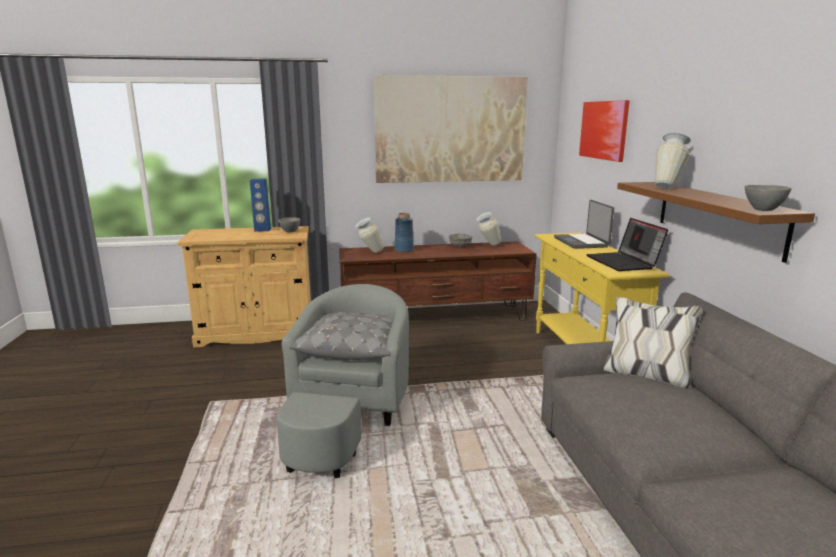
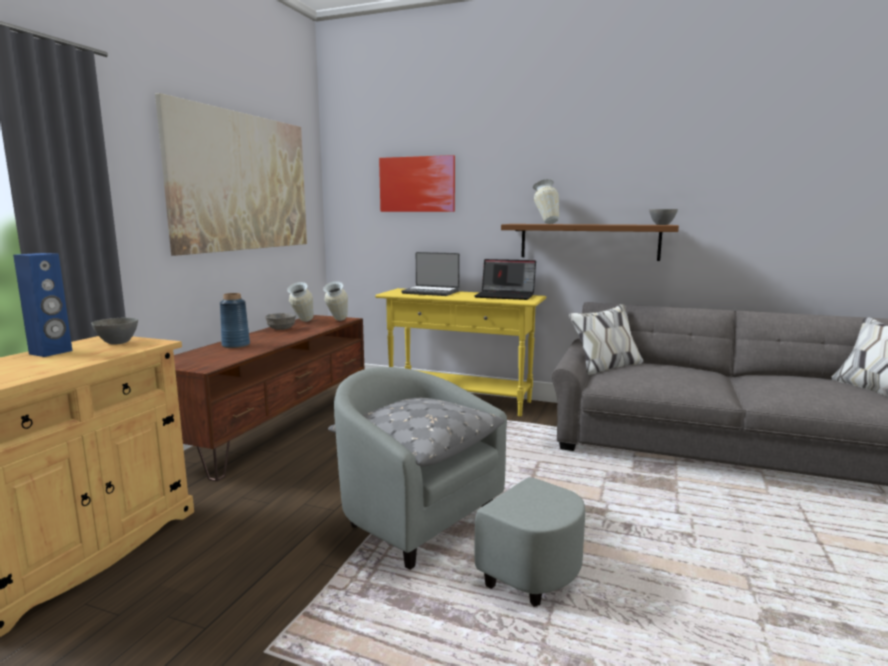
camera: 60 degrees left, 5 degrees down
vase [355,218,384,253] -> vase moved to [323,281,348,321]

